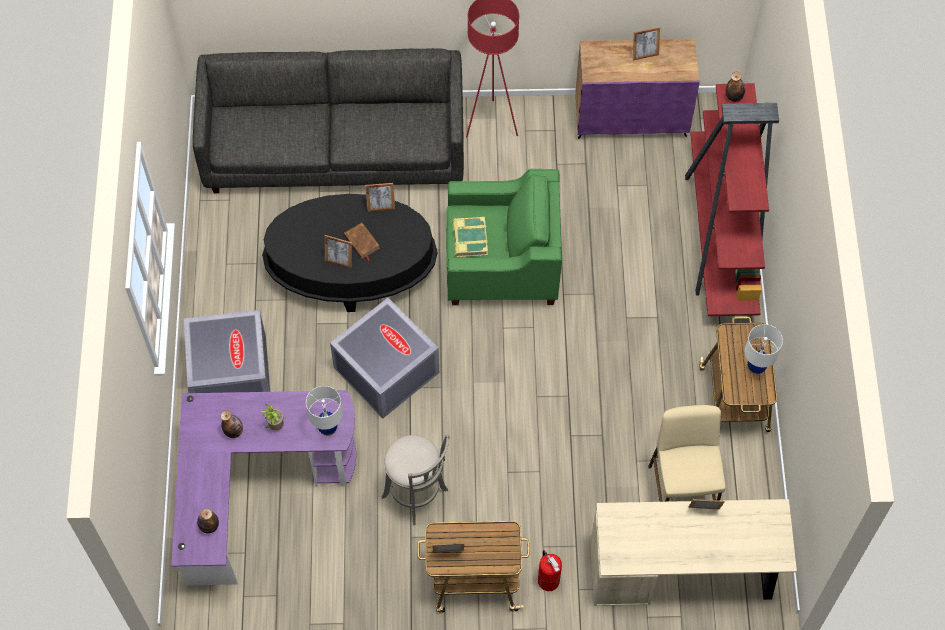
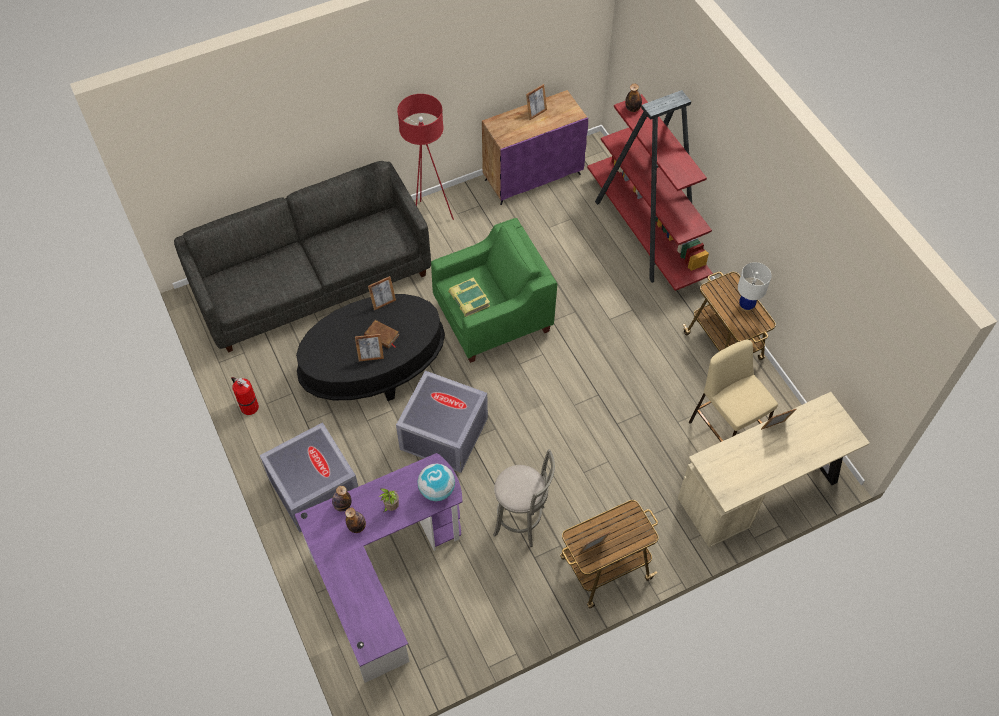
camera: 25 degrees left, 5 degrees down
bottle [197,508,219,534] -> bottle moved to [332,486,351,512]
white table lamp [306,386,343,436] -> globe [418,463,455,501]
fire extinguisher [538,550,562,591] -> fire extinguisher moved to [231,377,259,415]

